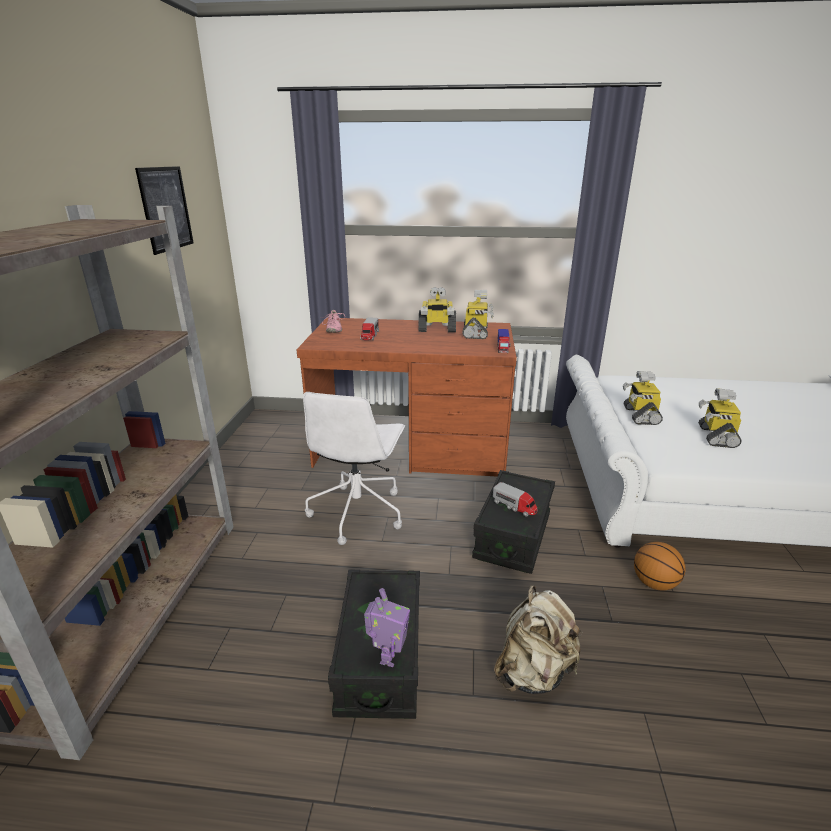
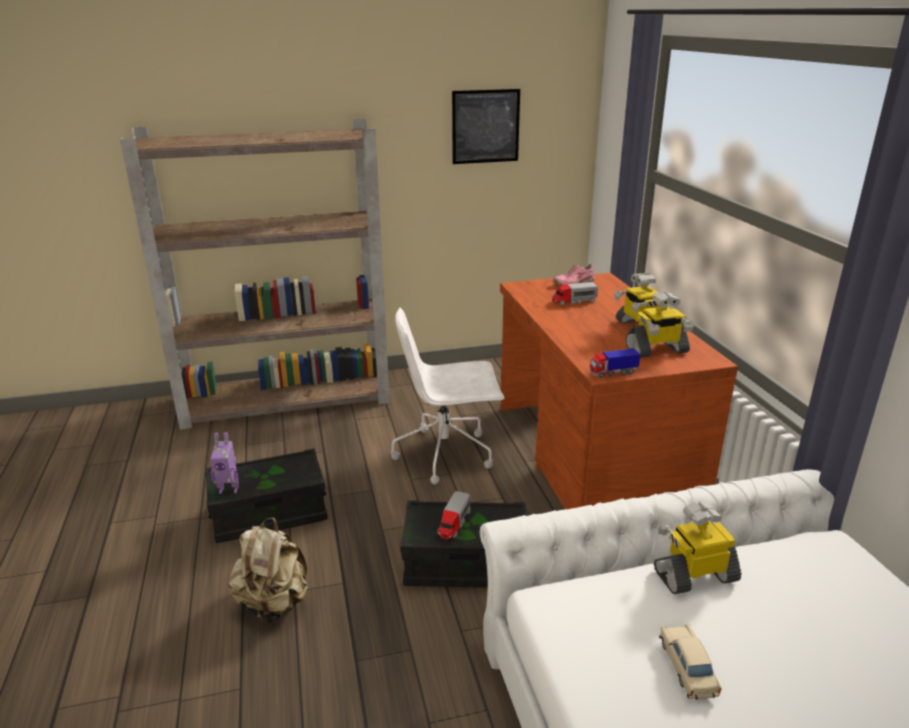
camera: 70 degrees right, 0 degrees up
basketball [634,542,685,591] -> none
toy robot [698,388,742,448] -> beige toy car [659,624,721,700]

